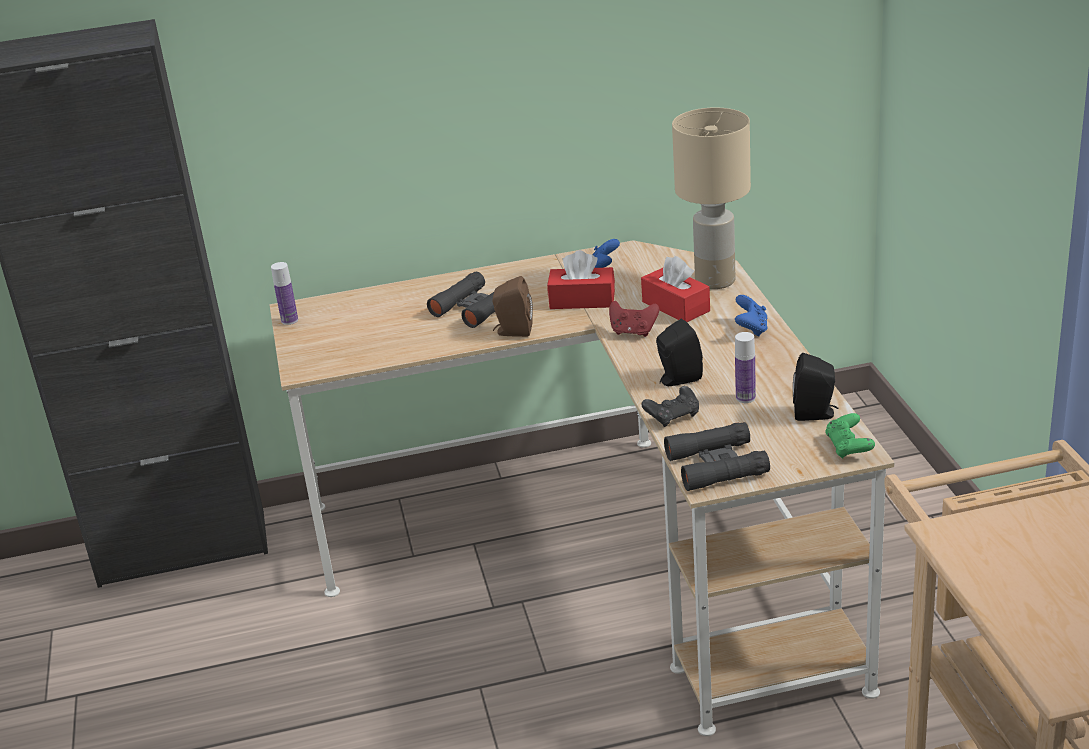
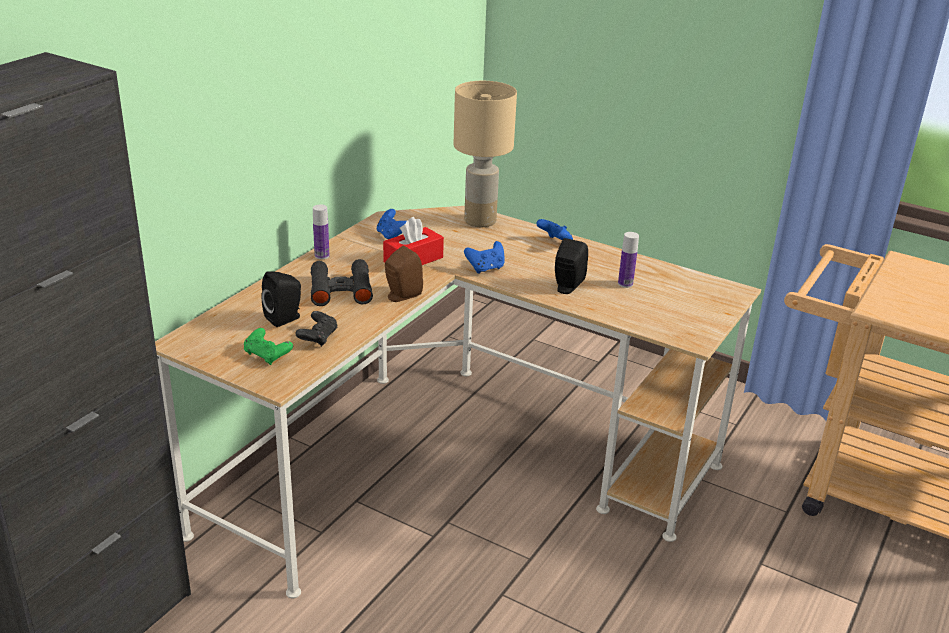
camera: 50 degrees left, 0 degrees up
bottle [271,262,298,325] -> bottle moved to [313,205,329,259]
red game controller [609,301,659,337] -> blue game controller [464,241,504,274]
red tissue box [641,256,710,322] -> none
black game controller [641,386,699,427] -> black game controller moved to [295,311,338,347]
black binoculars [664,422,770,491] -> none
black speaker [793,353,838,421] -> black speaker moved to [261,271,301,327]
green game controller [825,413,875,459] -> green game controller moved to [244,328,293,365]

